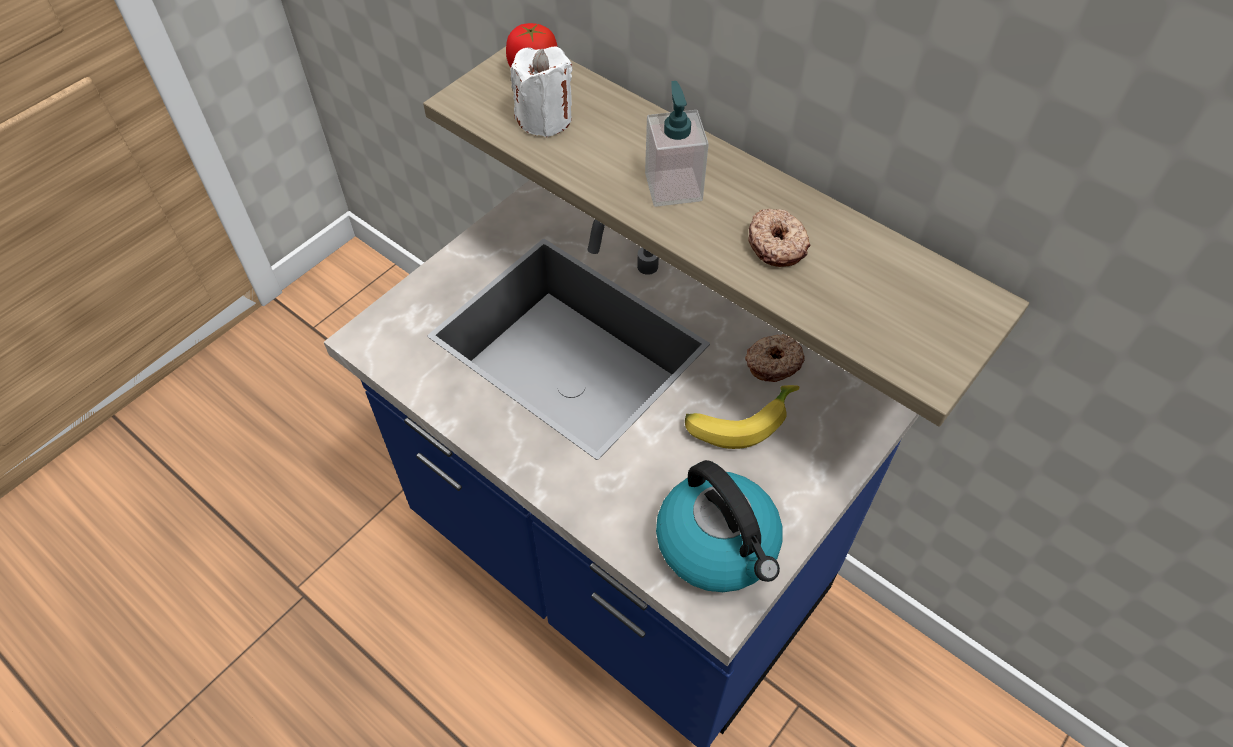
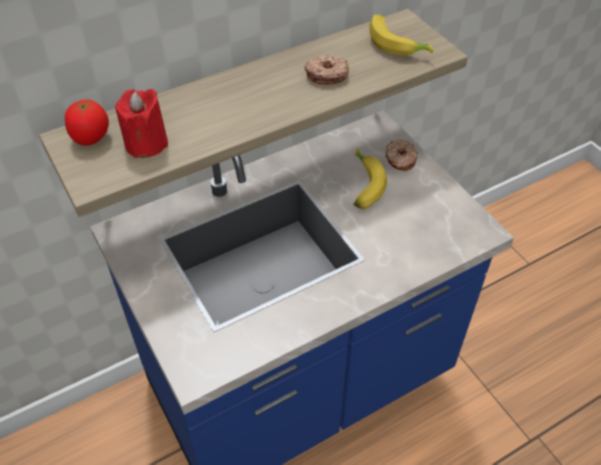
camera: 70 degrees left, 5 degrees down
white candle [511,47,572,137] -> red candle [115,89,168,158]
soap dispenser [645,81,709,207] -> none
kettle [656,460,782,592] -> none
donut [745,334,805,382] -> donut moved to [385,140,418,171]
none -> banana [369,14,434,55]

